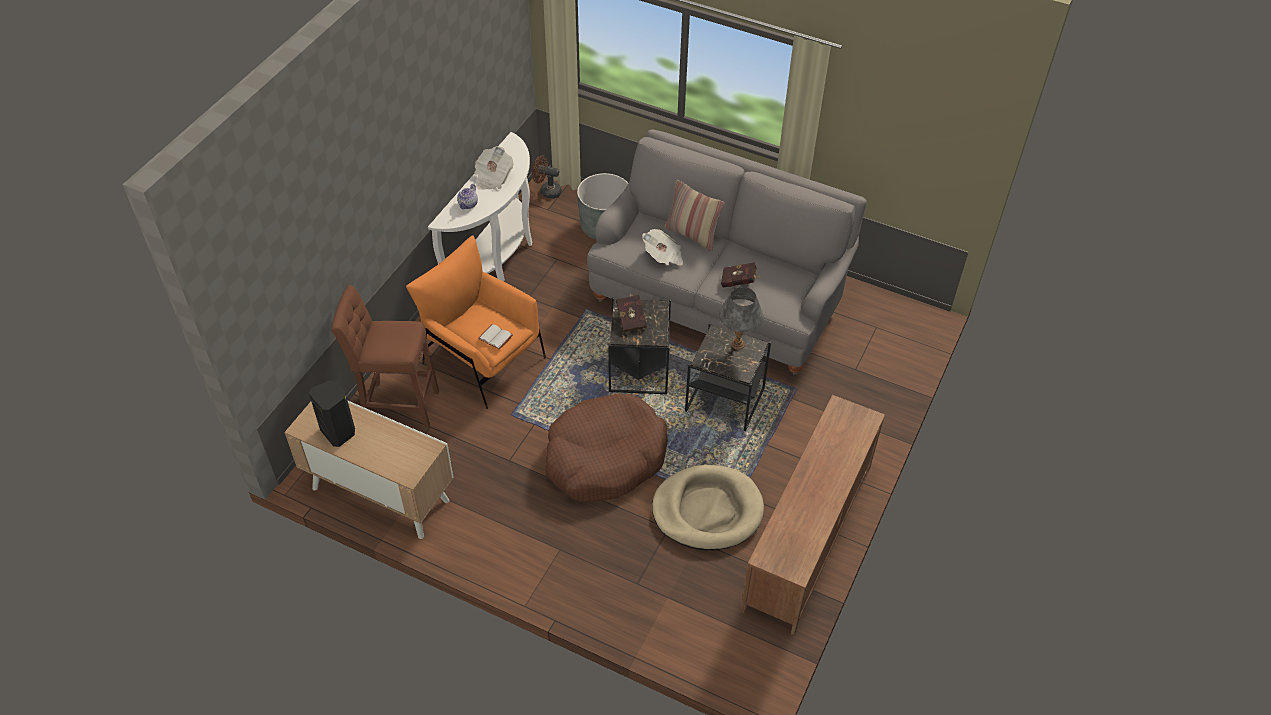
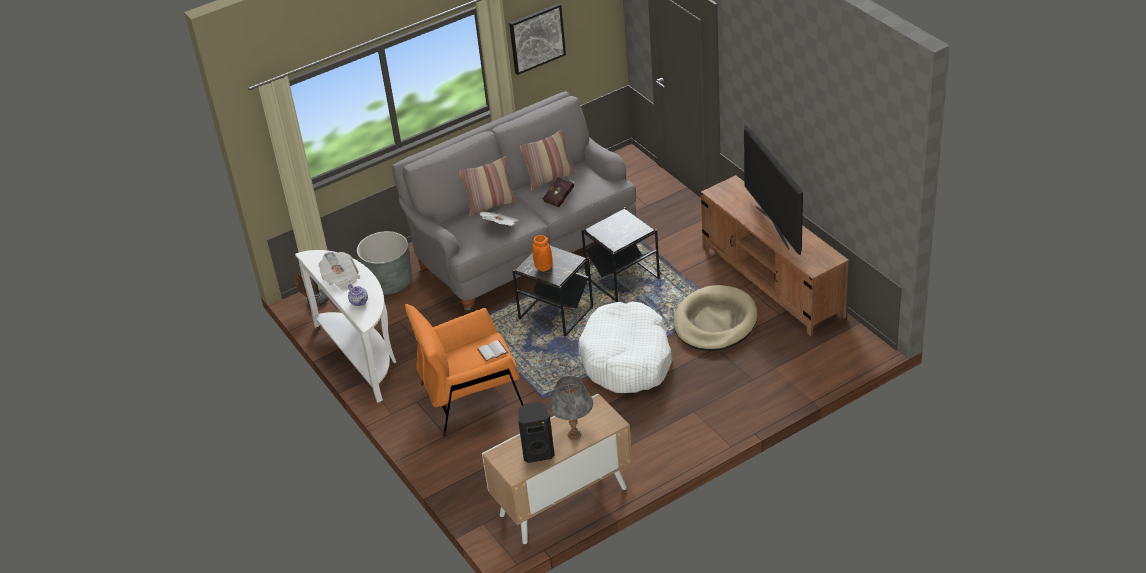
camera: 55 degrees left, 10 degrees down
brown stool [331,285,439,428] -> none
brown dog bed [546,394,668,502] -> white dog bed [578,301,673,393]
red book [616,293,647,332] -> orange vase [532,235,552,271]
grey table lamp [719,287,764,350] -> grey table lamp moved to [549,376,593,440]
none -> picture [509,3,566,75]
none -> pillow [520,130,575,191]
none -> television [744,125,803,256]

